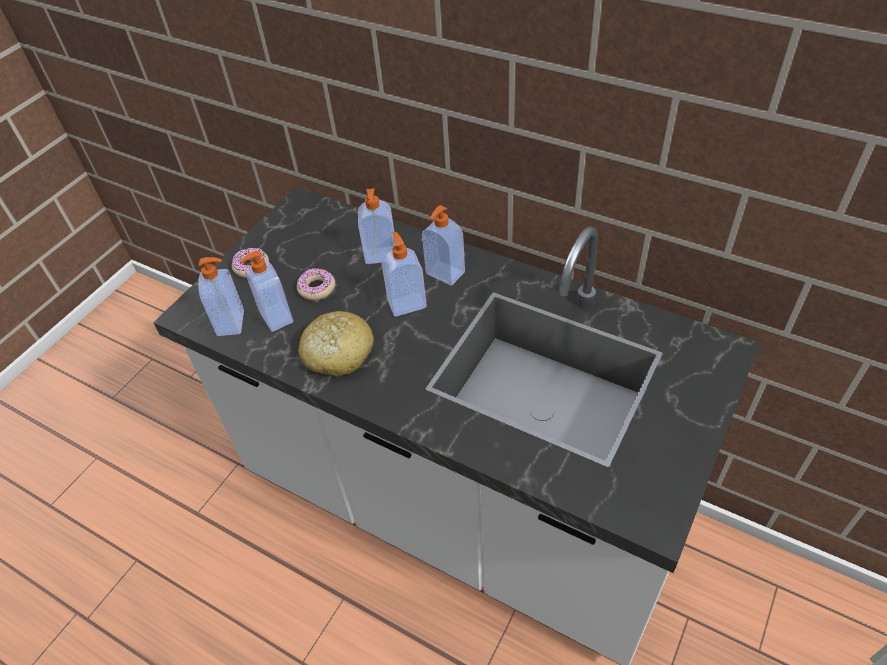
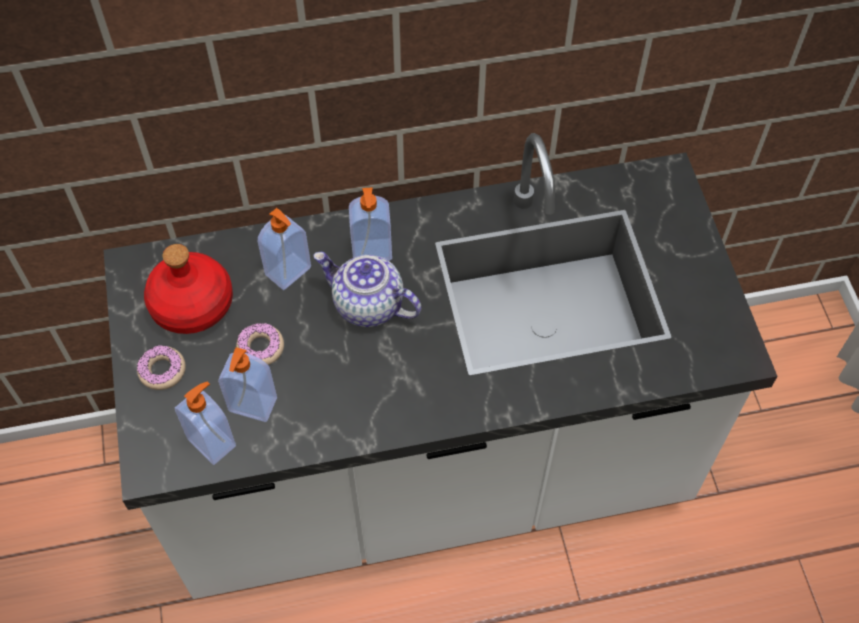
camera: 45 degrees left, 10 degrees up
bread [298,311,374,376] -> none
soap dispenser [382,232,427,316] -> teapot [313,252,421,327]
none -> red bottle [144,244,233,334]

